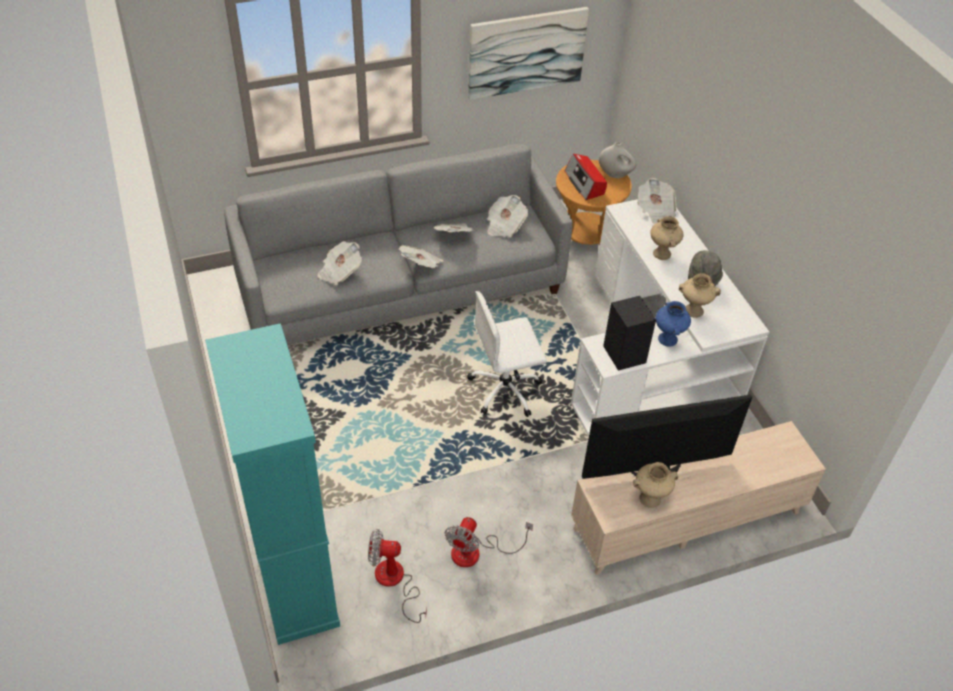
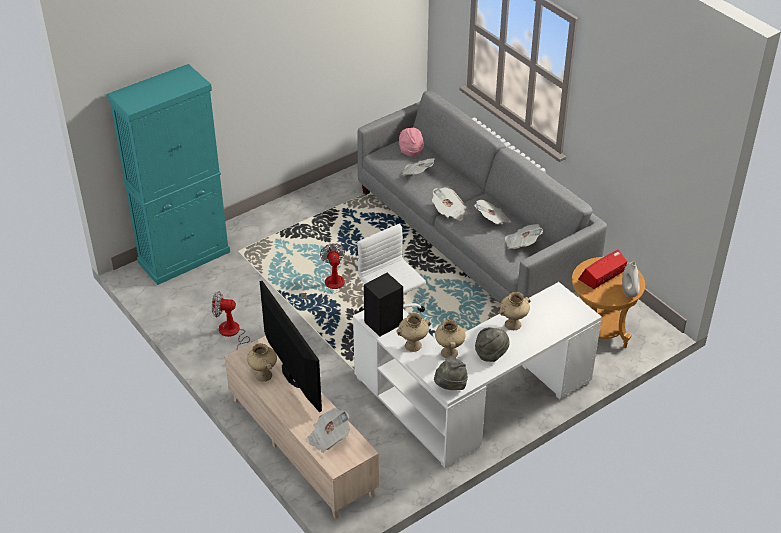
camera: 75 degrees right, 5 degrees down
fan [368,529,427,623] -> fan moved to [301,243,345,303]
picture [468,7,589,100] -> none
newspaper [637,178,677,224] -> newspaper moved to [306,408,350,453]
blue vase [655,301,691,347] -> beige vase [396,313,431,352]
none -> pink hat [399,128,424,157]
none -> grey hat [434,356,468,390]

